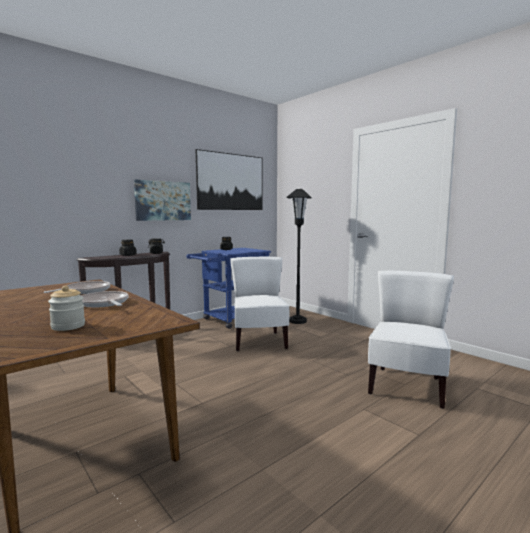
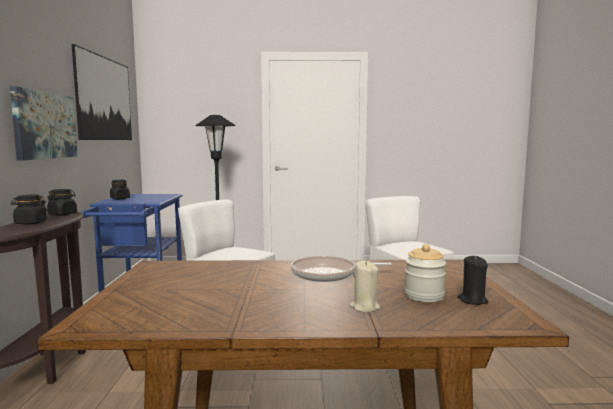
camera: 50 degrees left, 0 degrees up
frying pan [44,281,110,294] -> none
none -> beige candle [349,261,380,312]
none -> black candle [457,255,488,305]

